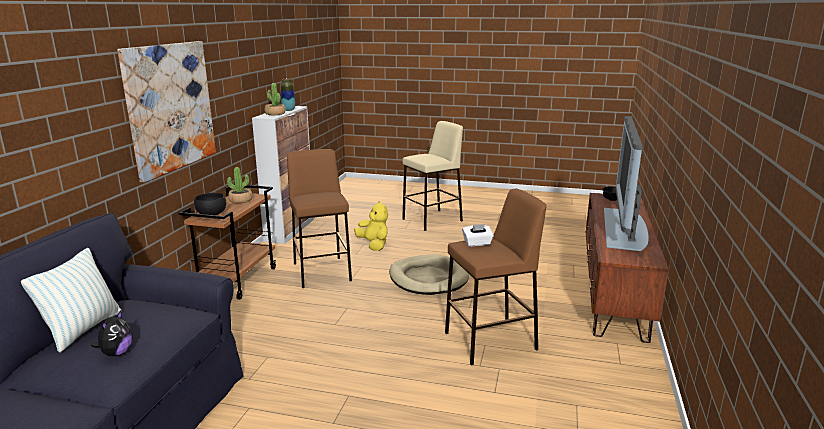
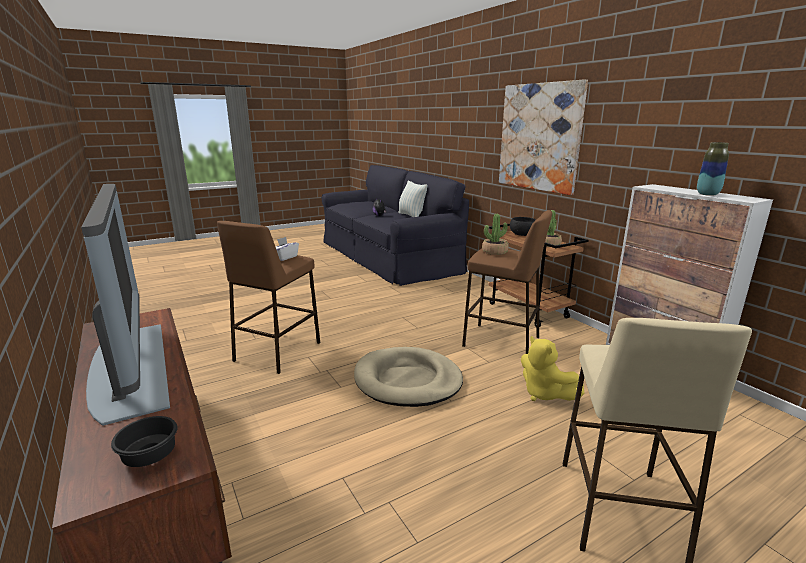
camera: 135 degrees right, 0 degrees up
potted plant [265,83,286,115] -> potted plant moved to [482,214,508,255]
yellow plush toy [354,201,388,251] -> yellow plush toy turned 45 degrees clockwise [521,336,584,401]

